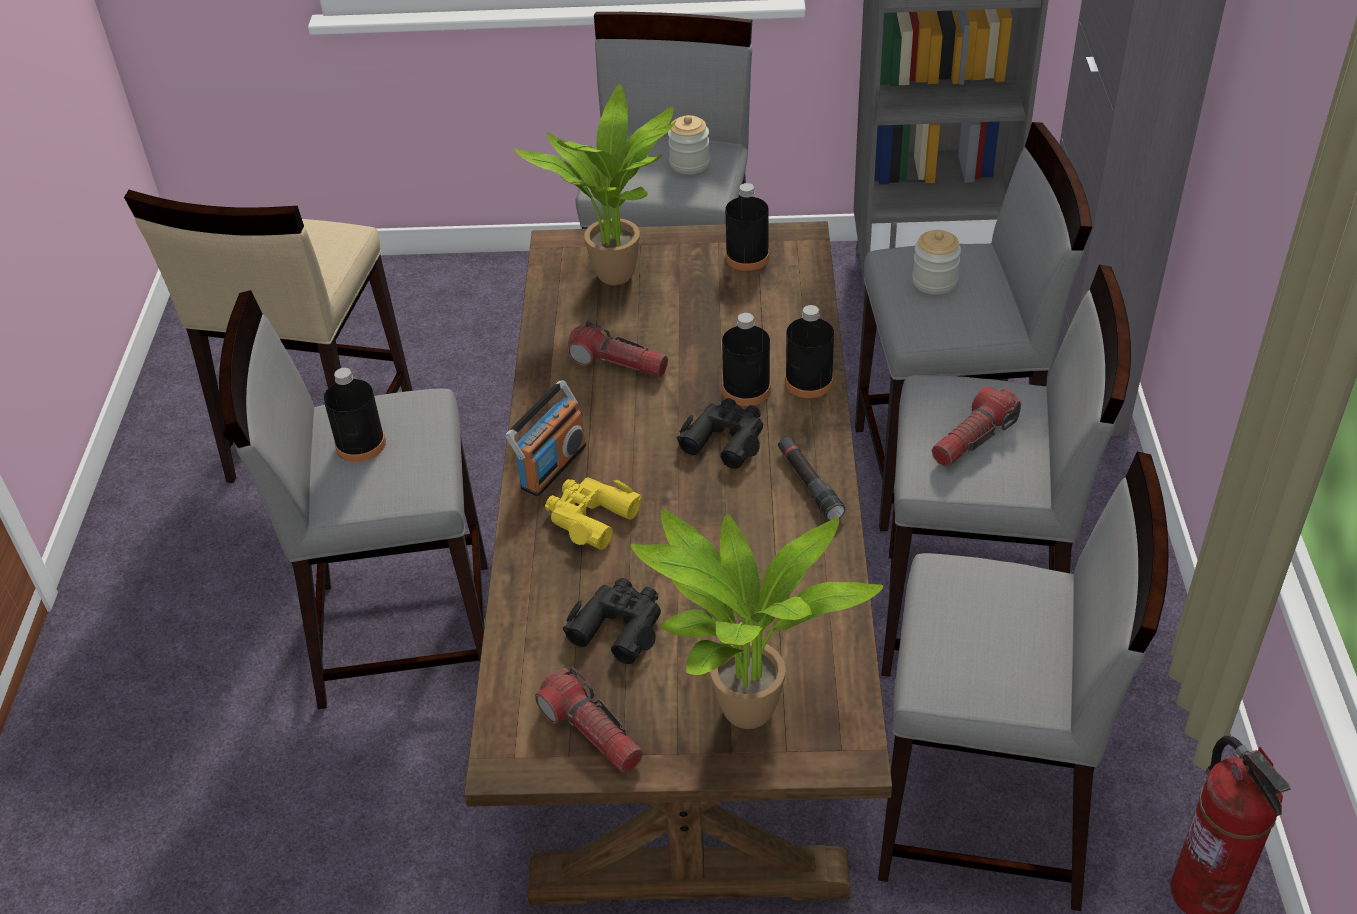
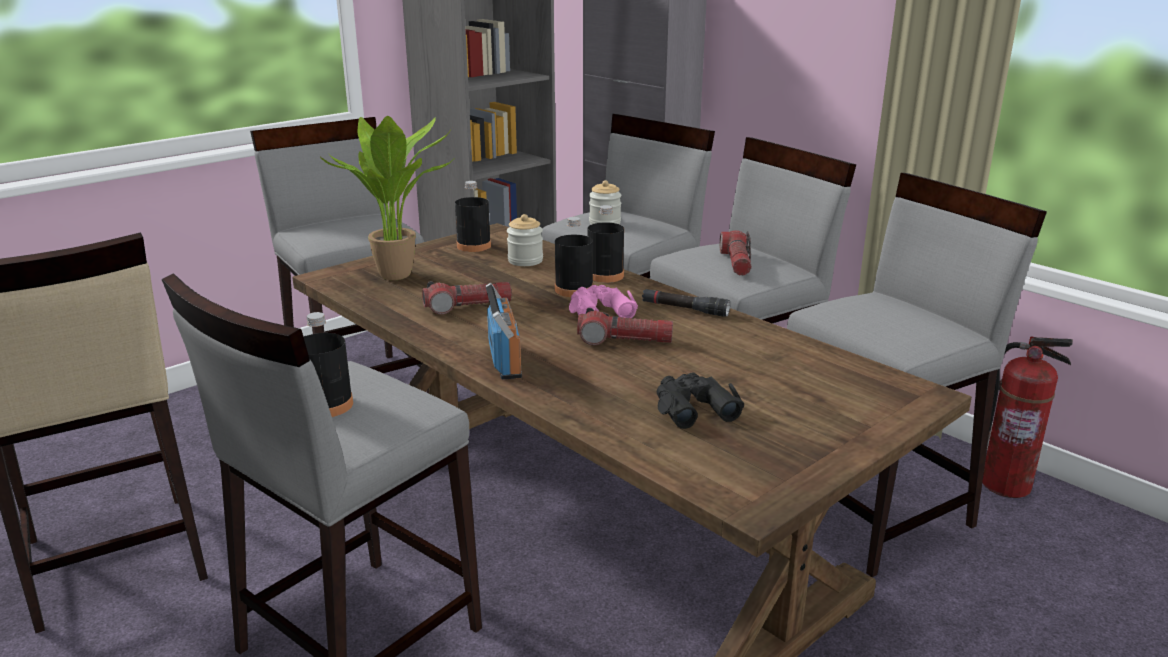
camera: 45 degrees left, 20 degrees down
flashlight [535,667,643,773] -> flashlight moved to [577,308,673,345]
yellow binoculars [545,477,642,550] -> none
potted plant [631,508,883,729] -> none
jar [668,115,710,174] -> jar moved to [507,214,543,266]
black binoculars [677,398,763,469] -> pink binoculars [569,285,638,318]

